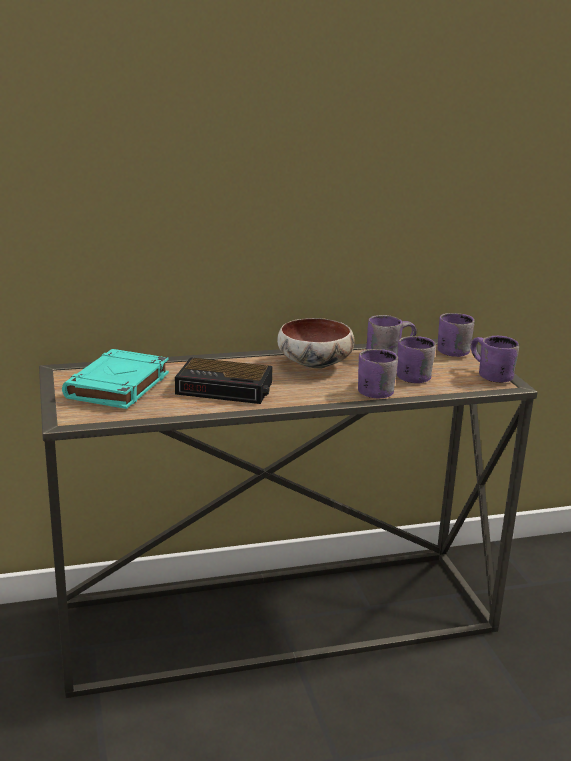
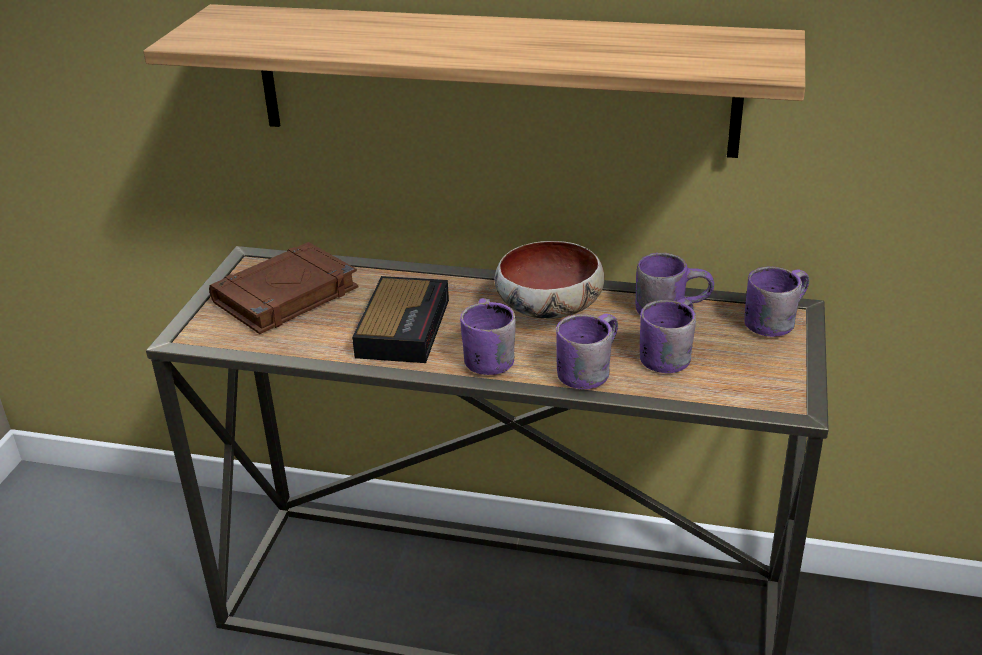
camera: 30 degrees right, 10 degrees up
turquoise book [62,349,169,409] -> brown book [209,242,359,334]
alarm clock [175,357,273,404] -> alarm clock turned 120 degrees counterclockwise [352,276,449,363]
purple mug [471,336,519,383] -> purple mug moved to [460,298,516,375]
none -> shelf [143,4,805,158]

